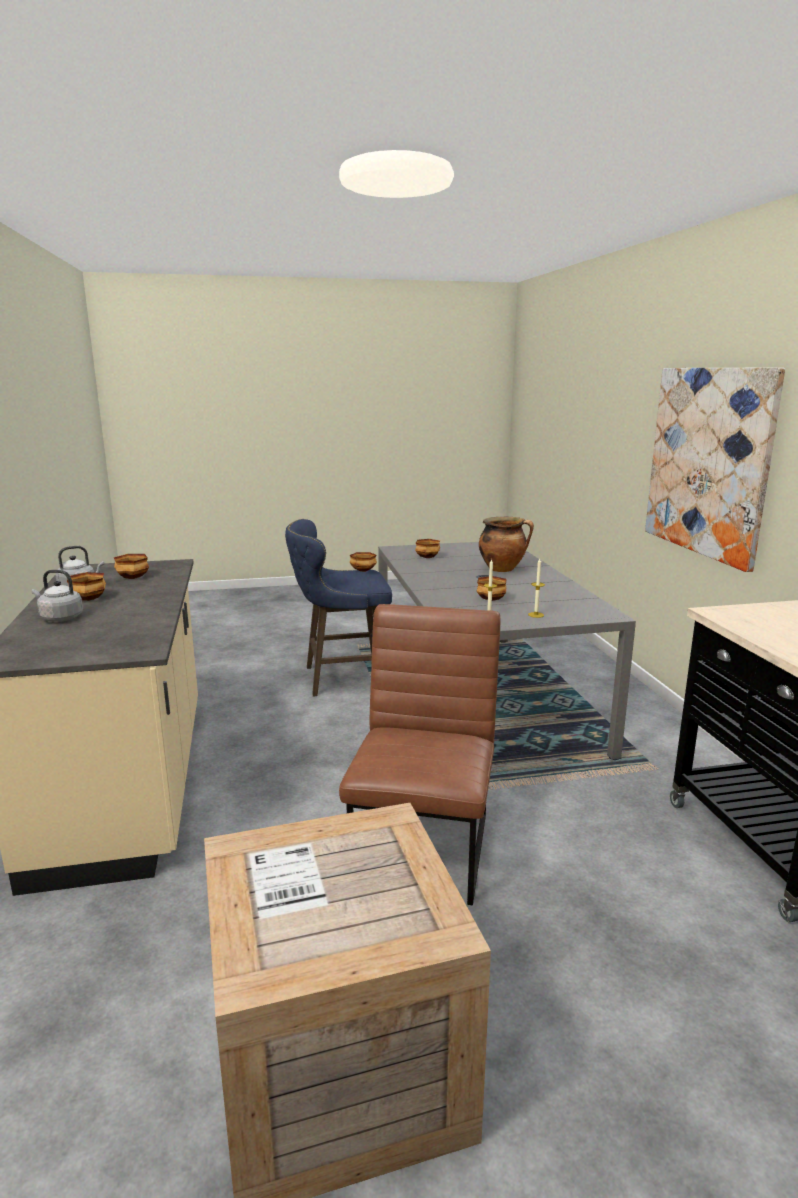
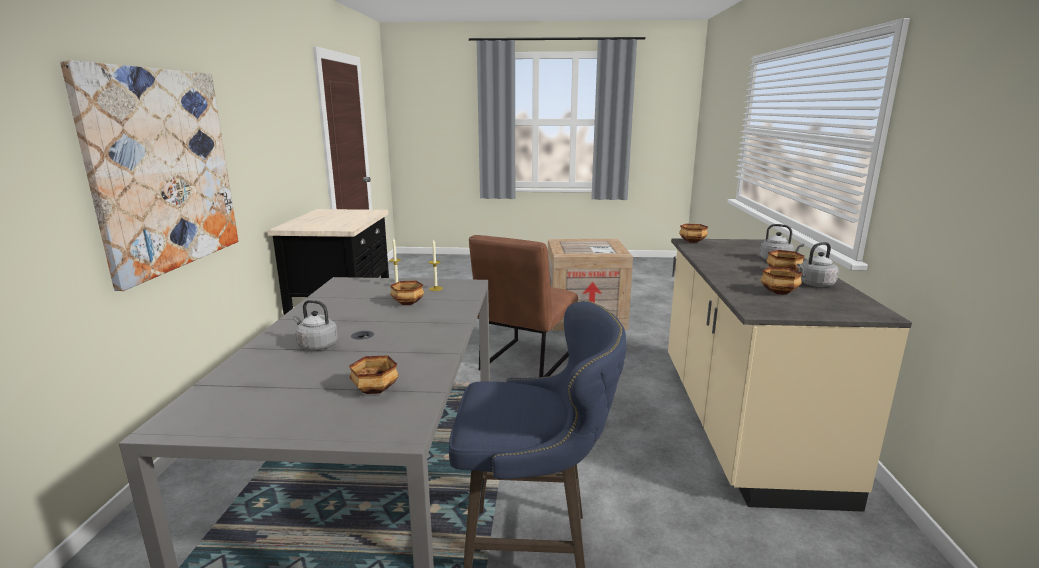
camera: 165 degrees left, 0 degrees up
bowl [349,552,377,572] -> bowl moved to [679,223,708,243]
cooking pot [479,517,534,572] -> grey kettle [293,300,338,350]

